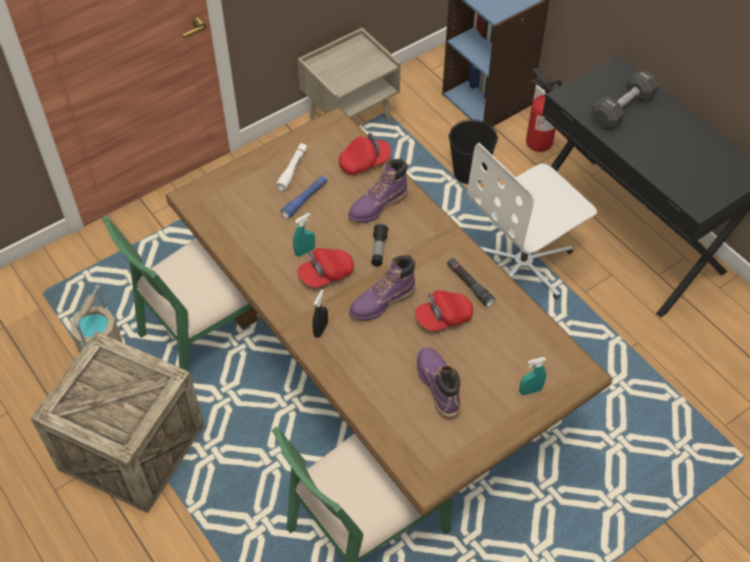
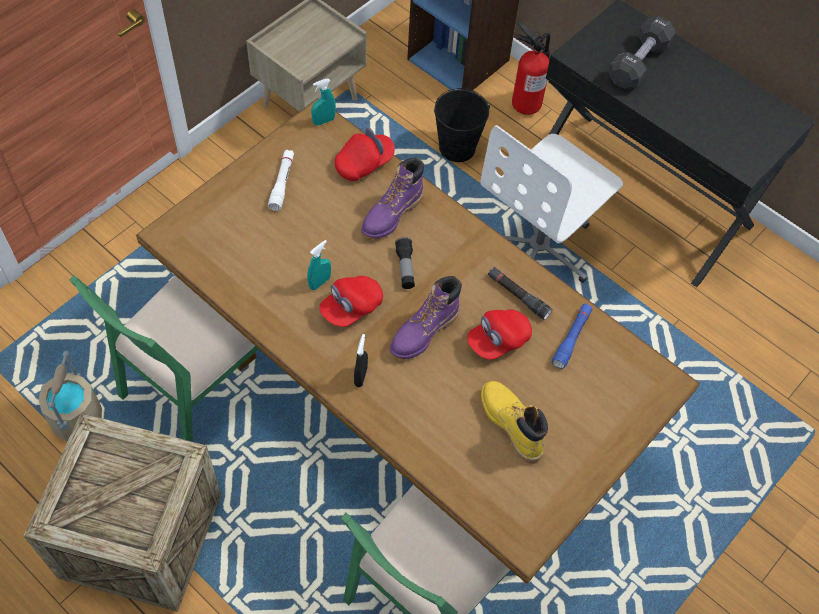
camera: 15 degrees left, 5 degrees up
blue flashlight [281,175,328,219] -> blue flashlight moved to [552,303,592,369]
purple boot [417,347,460,420] -> yellow boot [481,381,548,464]
turquoise spray bottle [519,357,546,395] -> turquoise spray bottle moved to [311,79,336,126]

